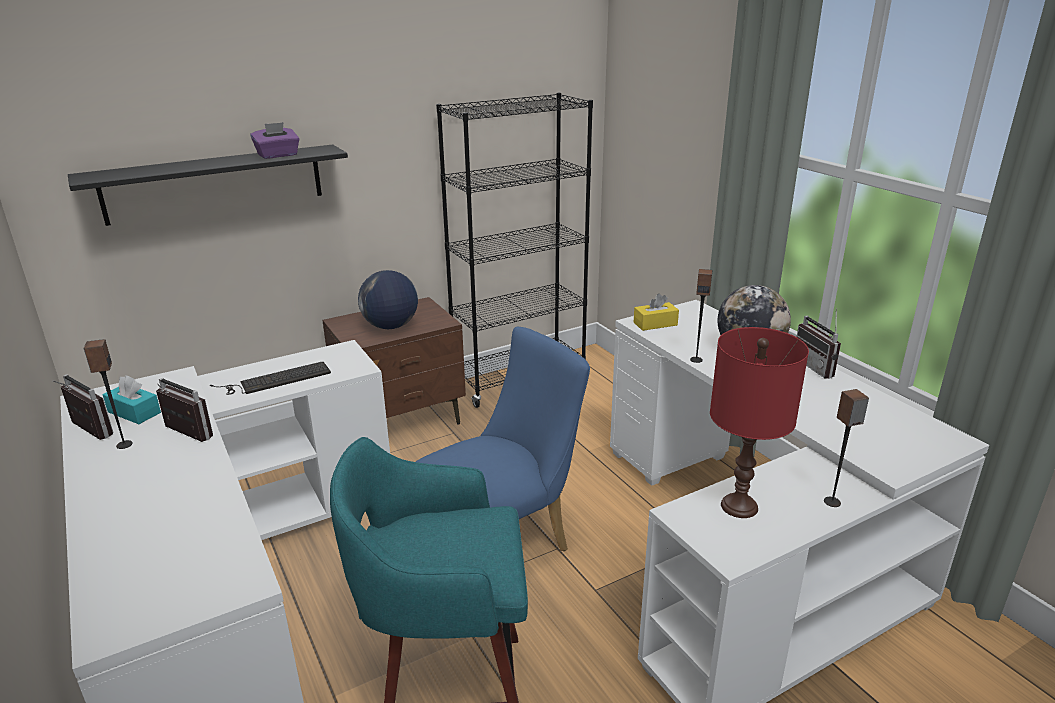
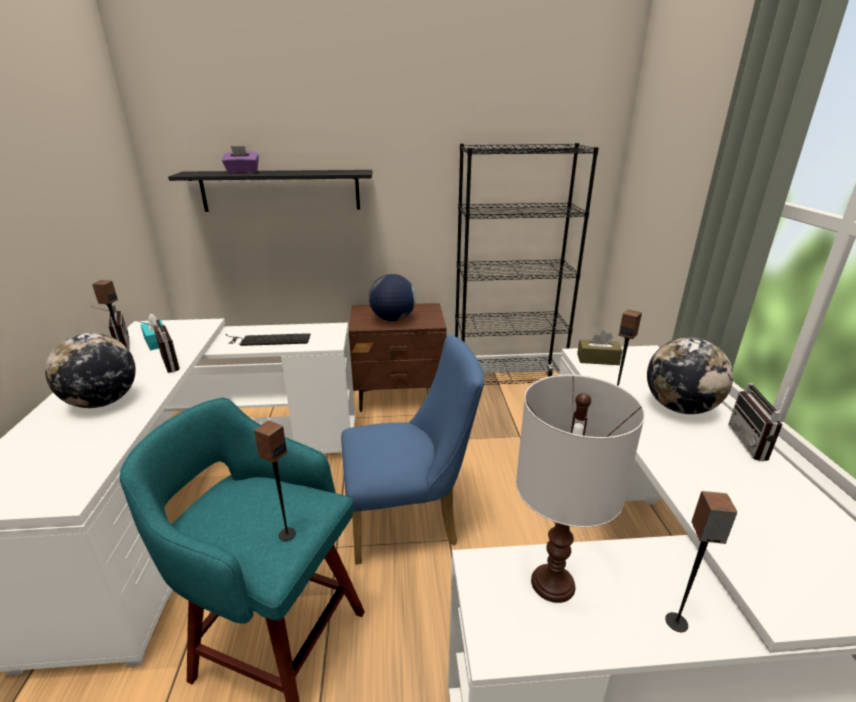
camera: 25 degrees right, 0 degrees up
purple tissue box [250,122,300,159] -> purple tissue box moved to [222,146,259,174]
yellow tissue box [634,293,679,331] -> brown tissue box [577,330,623,365]
red table lamp [710,327,809,518] -> white table lamp [516,375,645,603]
none -> globe [45,333,136,408]
none -> speaker [254,421,296,541]

